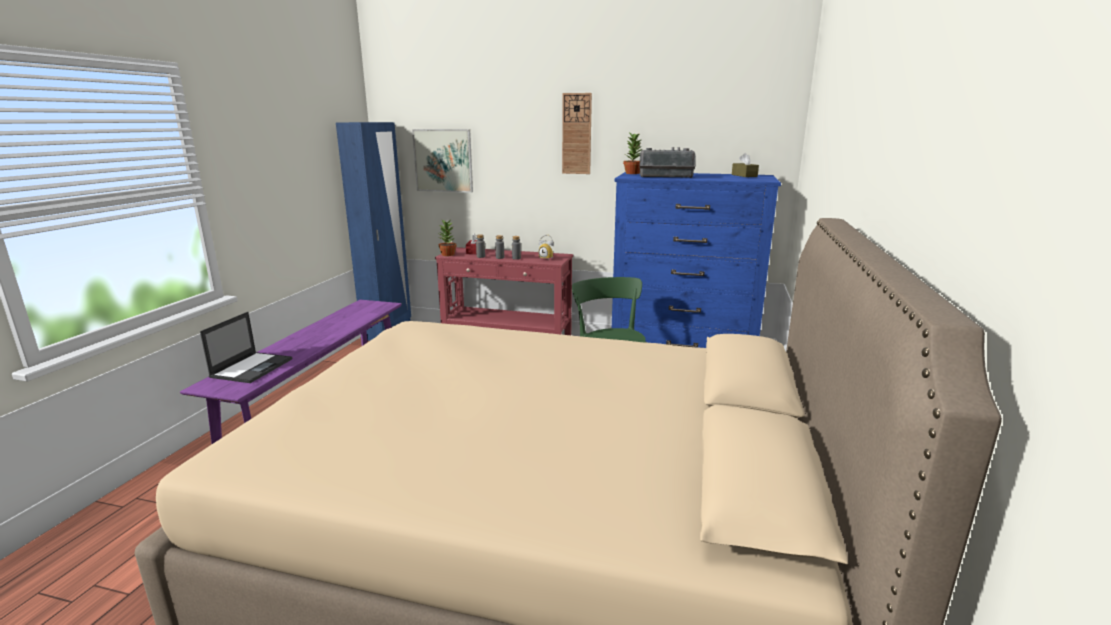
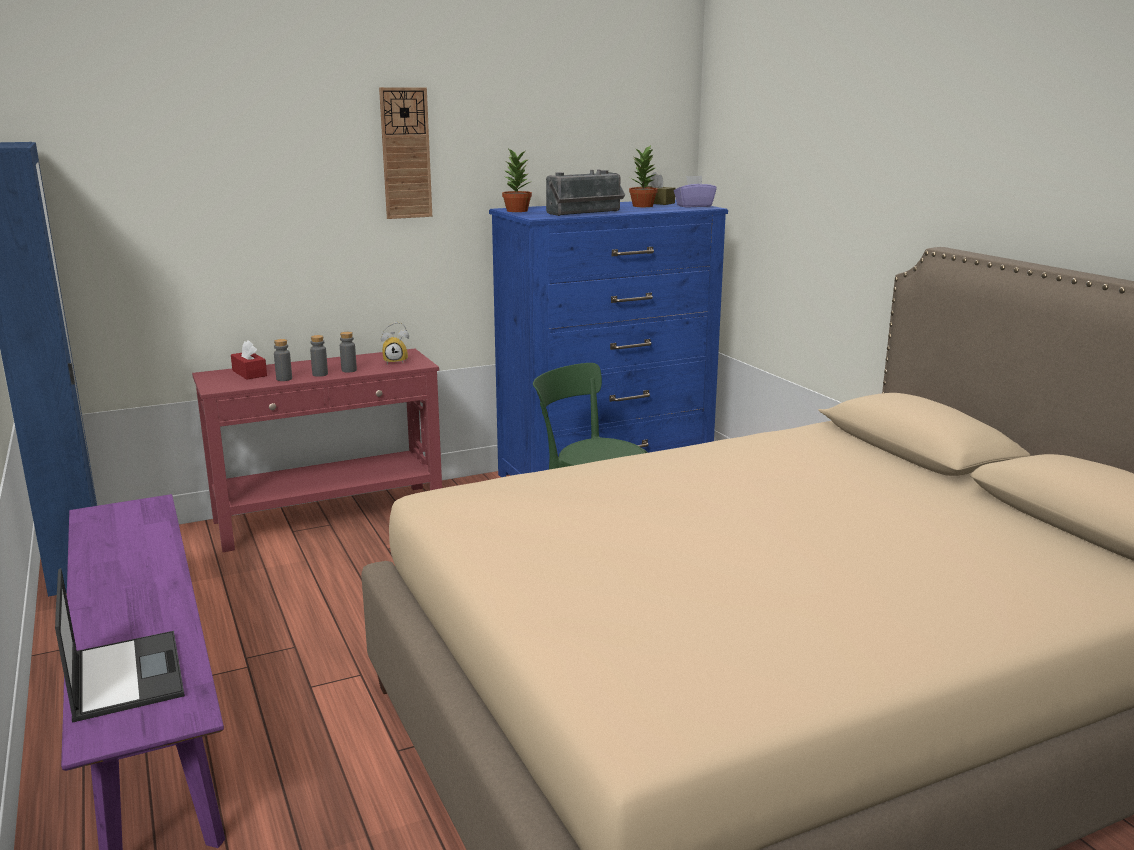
camera: 40 degrees left, 0 degrees up
picture [412,129,473,193] -> none
potted plant [439,220,456,256] -> potted plant moved to [629,145,658,207]
none -> purple tissue box [674,176,717,208]

